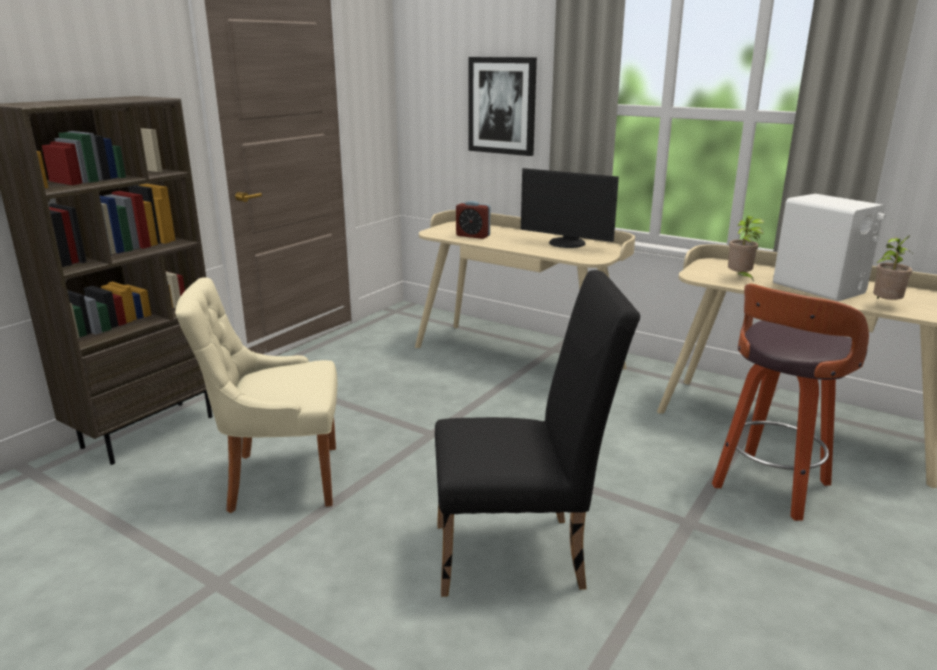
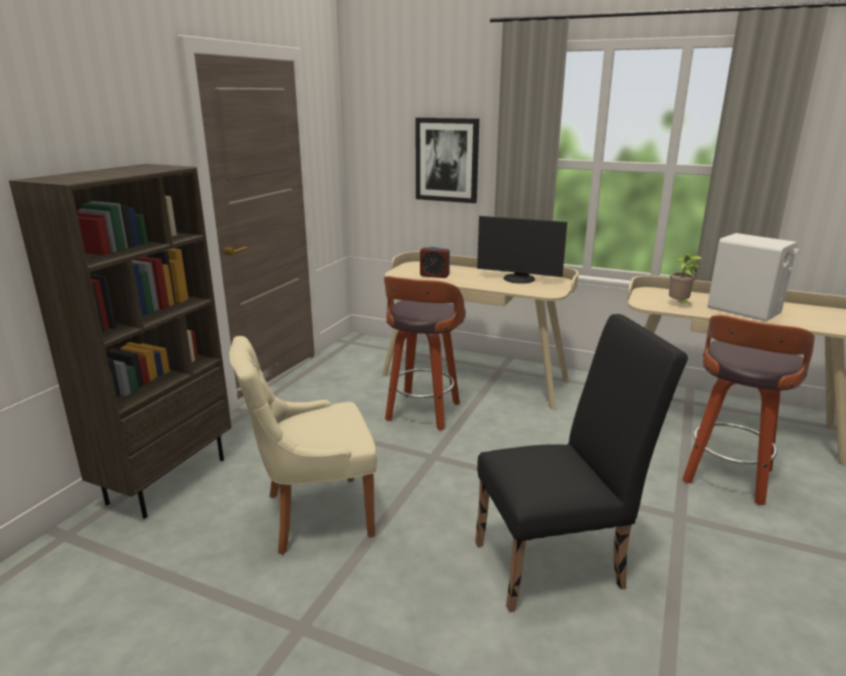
camera: 10 degrees left, 0 degrees up
potted plant [873,234,912,300] -> none
none -> stool [384,276,466,430]

